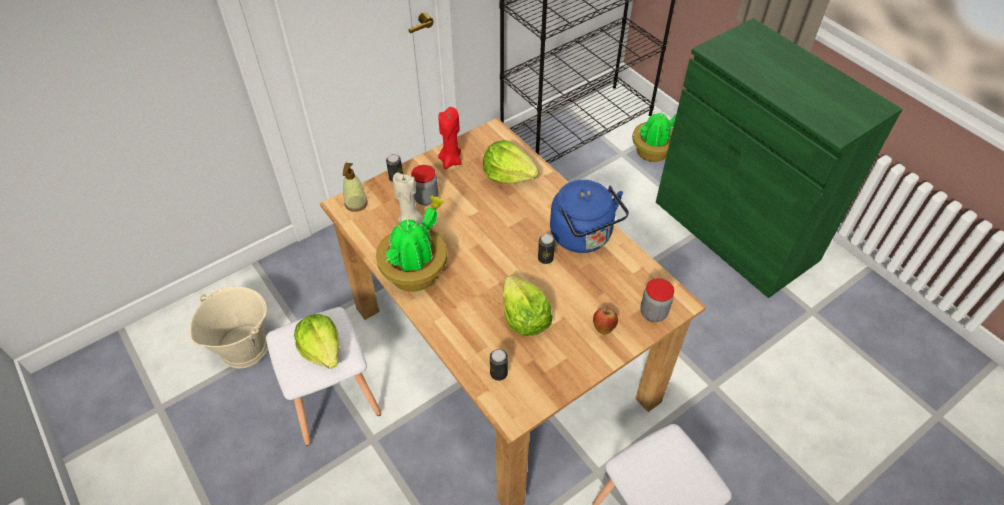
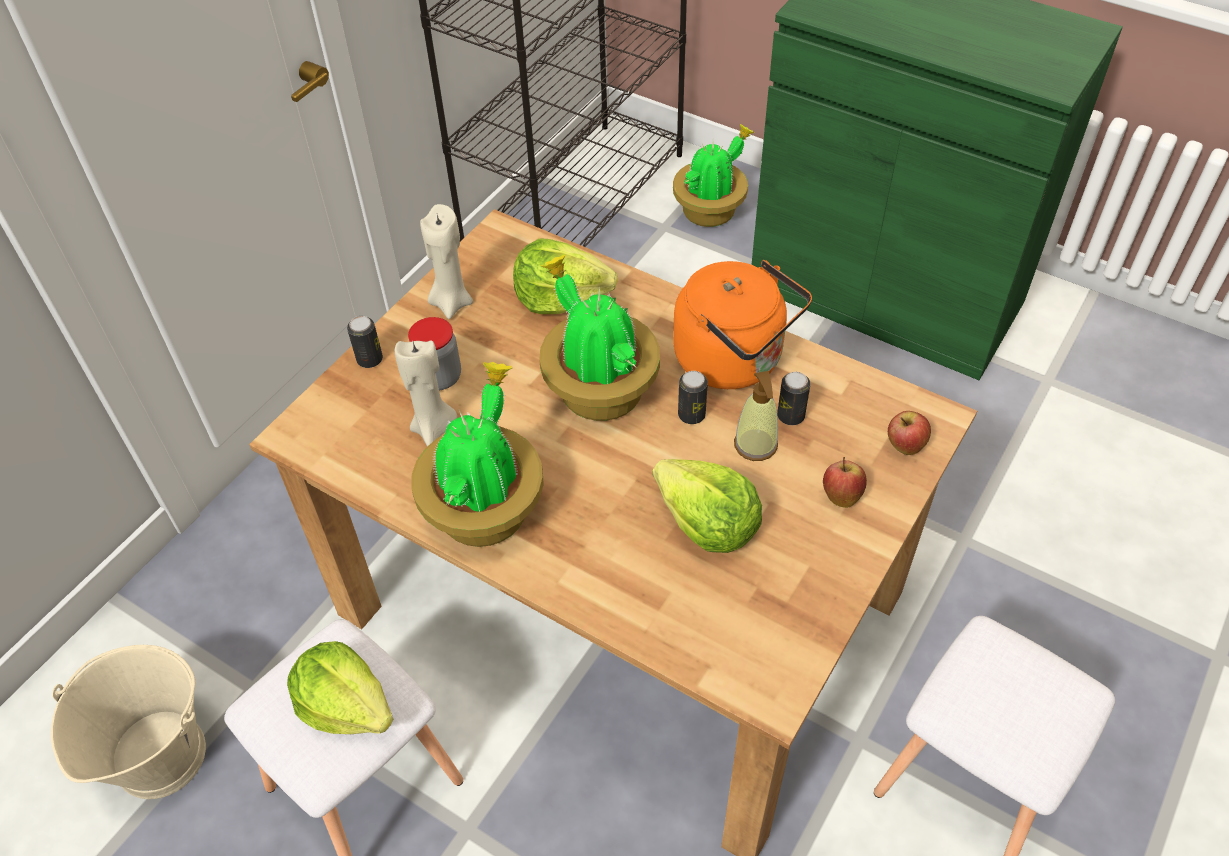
camera: 20 degrees left, 0 degrees up
soap dispenser [343,163,368,212] -> soap dispenser moved to [734,371,778,461]
red candle [438,107,462,169] -> beige candle [420,204,473,319]
can [490,349,508,381] -> can moved to [777,372,810,425]
blue kettle [550,180,629,253] -> orange kettle [673,260,812,389]
jar [640,278,674,322] -> apple [888,411,931,455]
none -> potted plant [539,254,660,421]

